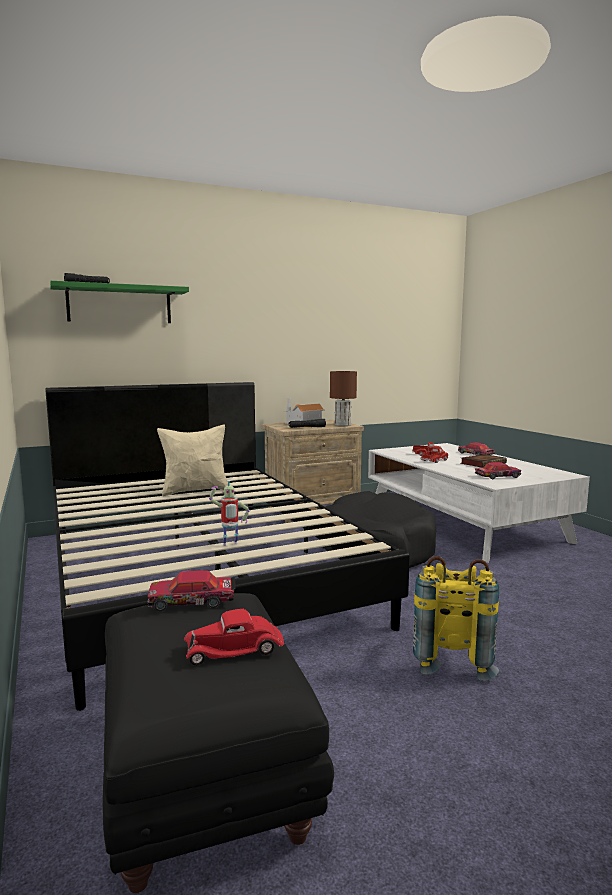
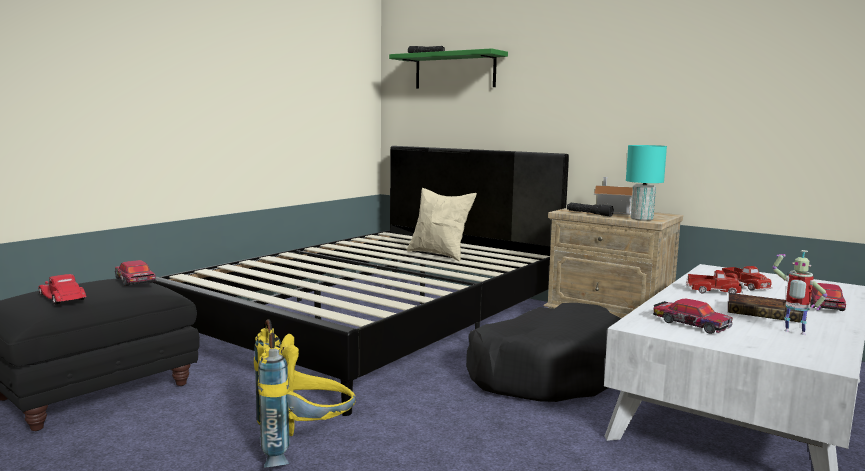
camera: 60 degrees right, 0 degrees up
toy robot [209,480,250,546] -> toy robot moved to [772,250,827,335]
brown table lamp [330,371,357,426] -> turquoise table lamp [626,145,667,221]

